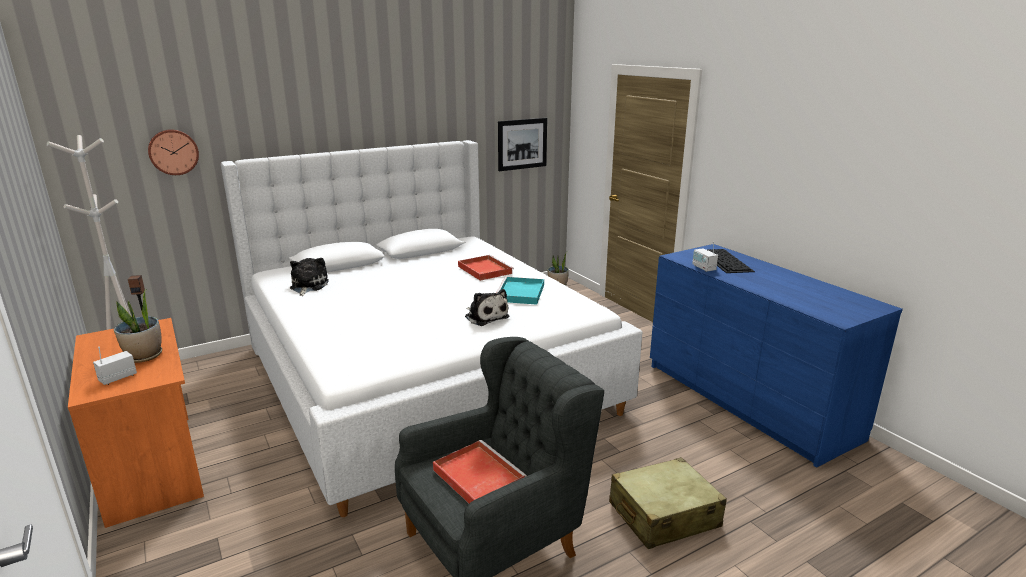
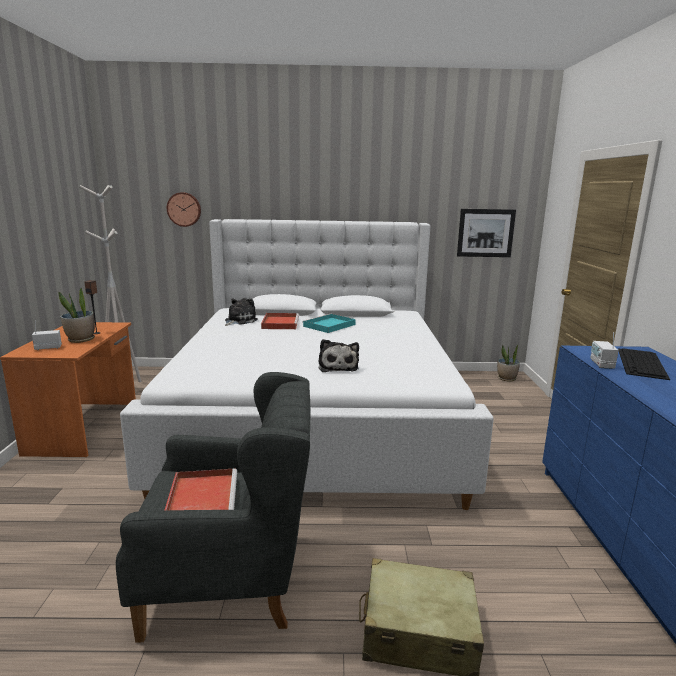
camera: 30 degrees right, 5 degrees down
red tray [458,255,514,281] -> red tray moved to [261,313,299,329]
turquoise tray [496,277,544,305] -> turquoise tray moved to [302,314,356,333]

